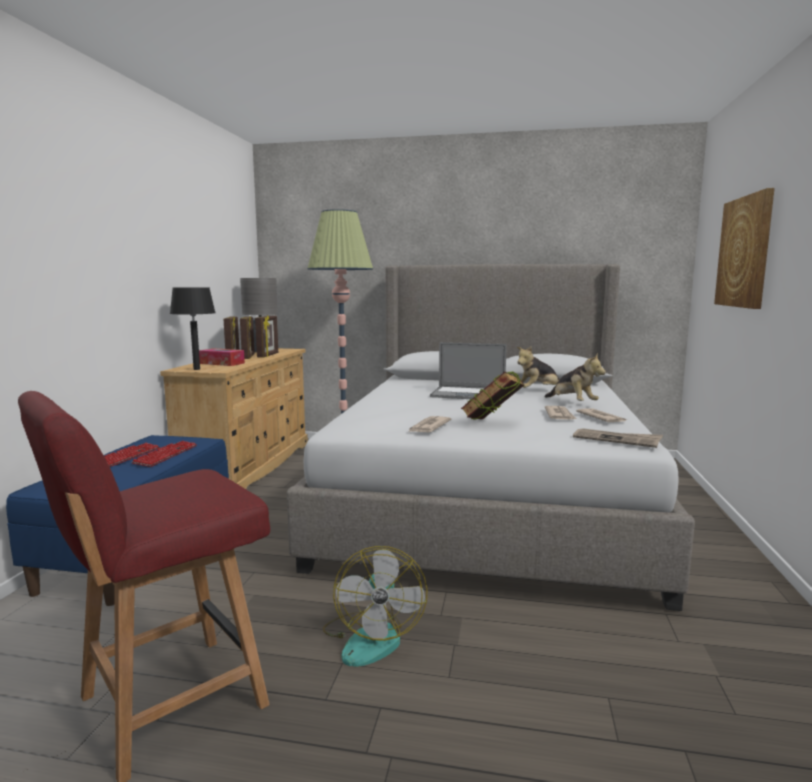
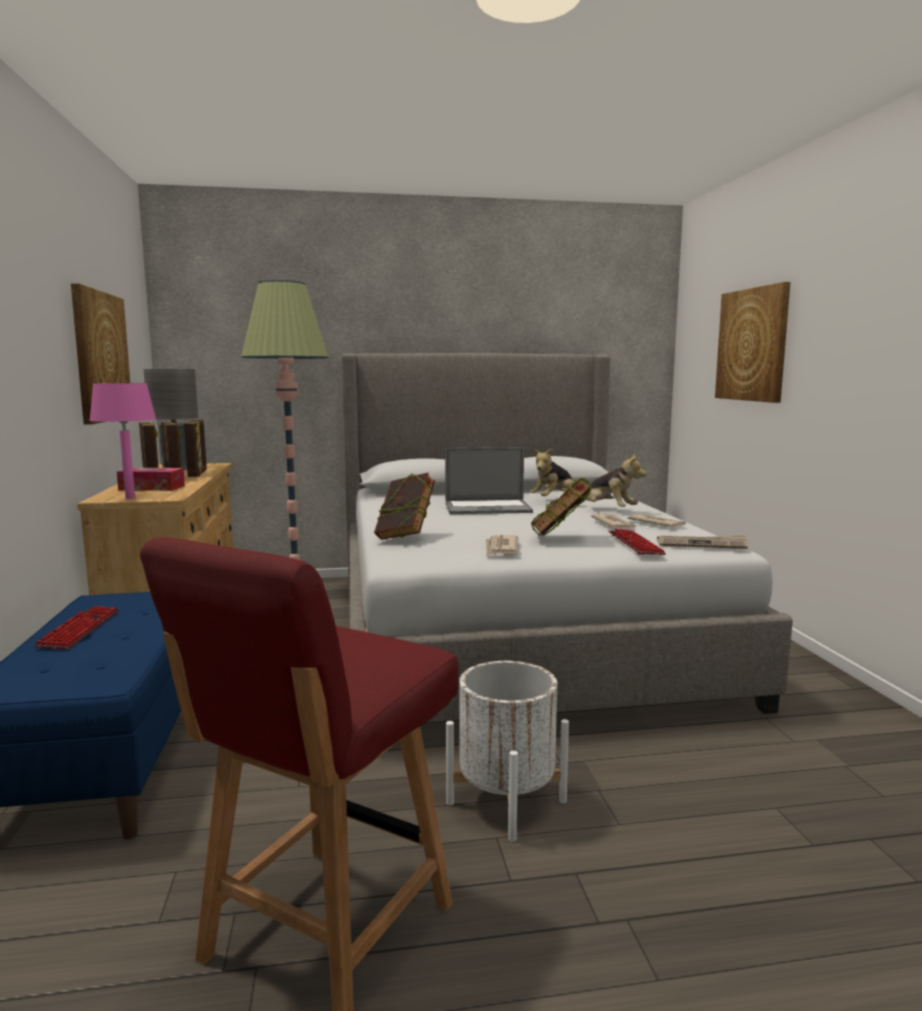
camera: 20 degrees left, 0 degrees up
keyboard [131,441,197,467] -> keyboard moved to [608,529,666,555]
black table lamp [170,287,216,370] -> pink table lamp [89,383,156,499]
fan [323,546,427,667] -> white planter [446,661,569,842]
none -> picture [71,283,130,424]
none -> book [374,473,435,540]

